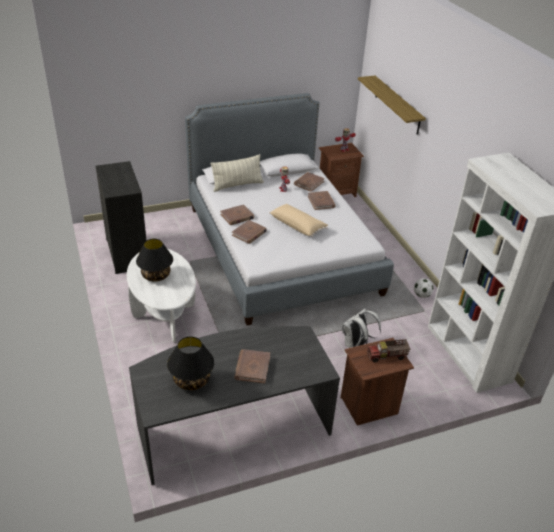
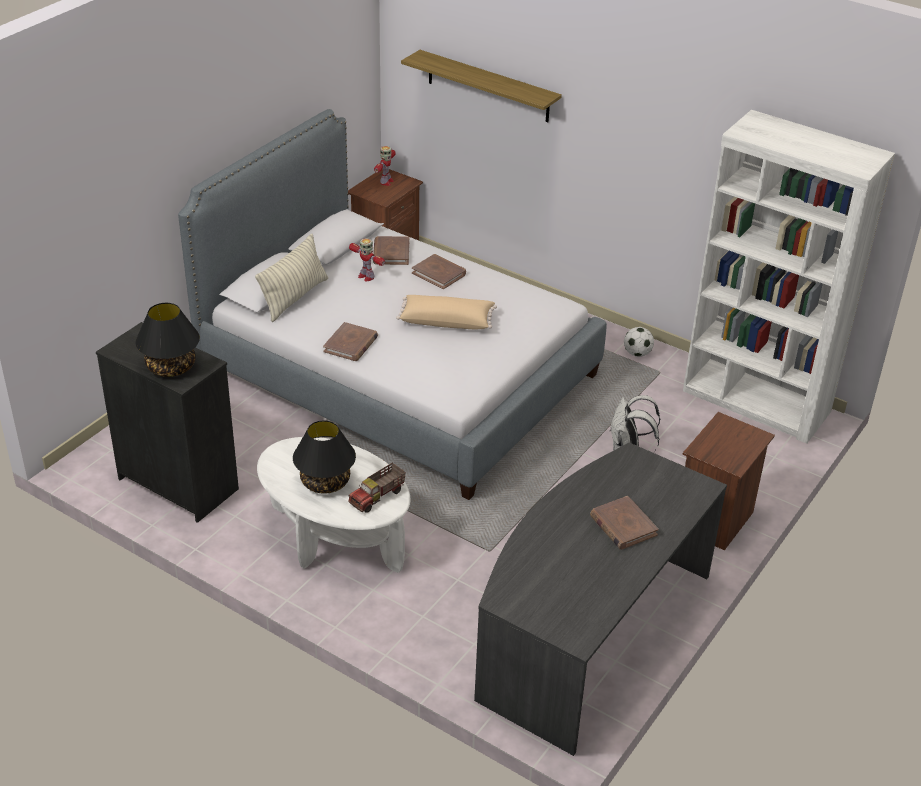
camera: 35 degrees left, 0 degrees up
black table lamp [167,336,214,390] -> black table lamp moved to [136,303,200,377]
brown book [232,220,267,244] -> none
toy truck [367,339,410,362] -> toy truck moved to [348,463,406,513]

